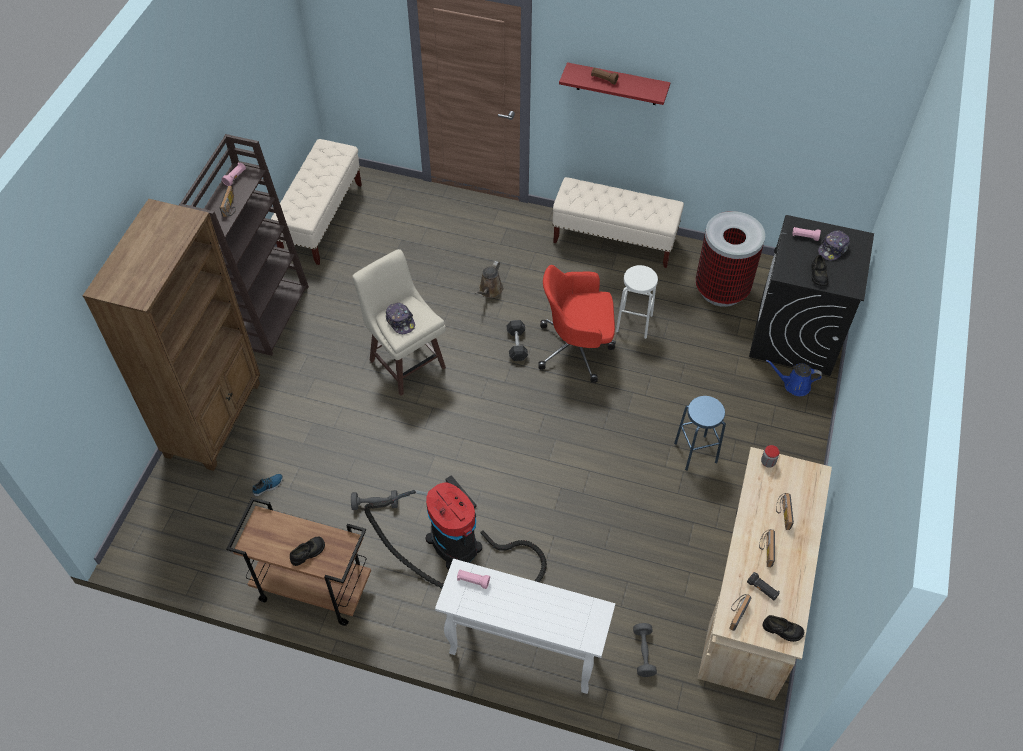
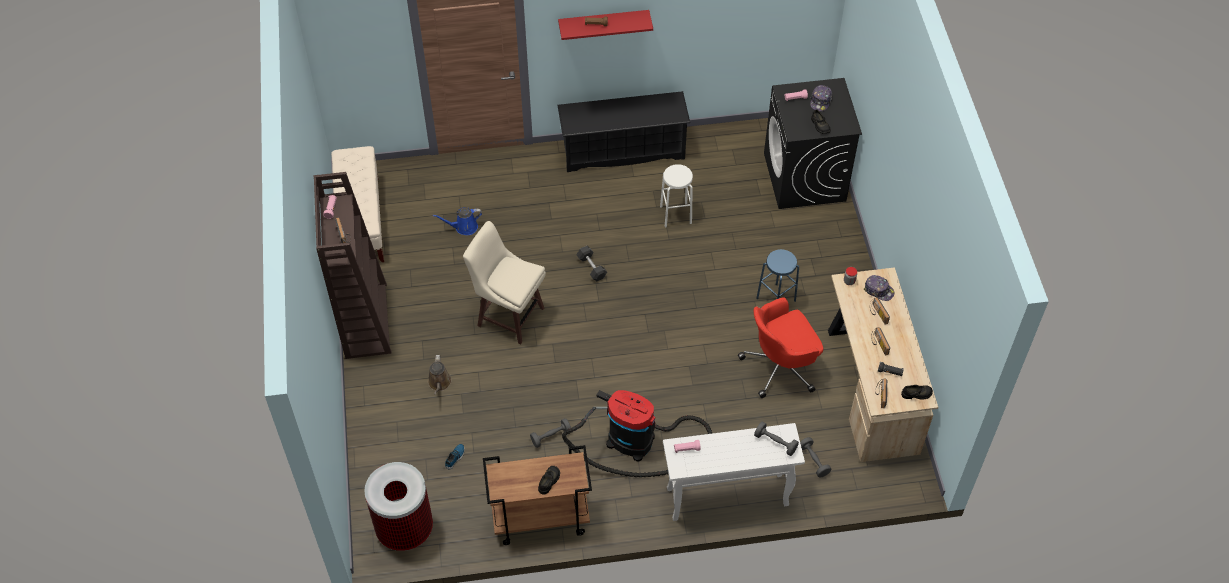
camera: 25 degrees left, 0 degrees up
brown bookcase [82,199,260,471] -> none
cap [386,303,415,334] -> cap moved to [864,275,894,301]
brown watering can [475,261,503,298] -> brown watering can moved to [428,355,452,395]
red office chair [538,265,616,383] -> red office chair moved to [738,297,823,398]
beige bench [552,177,684,268] -> black shoe rack [558,91,690,172]
trash can [695,211,765,307] -> trash can moved to [364,462,433,551]
blue watering can [766,360,822,396] -> blue watering can moved to [433,207,482,235]
none -> grey dumbbell [754,422,799,456]

